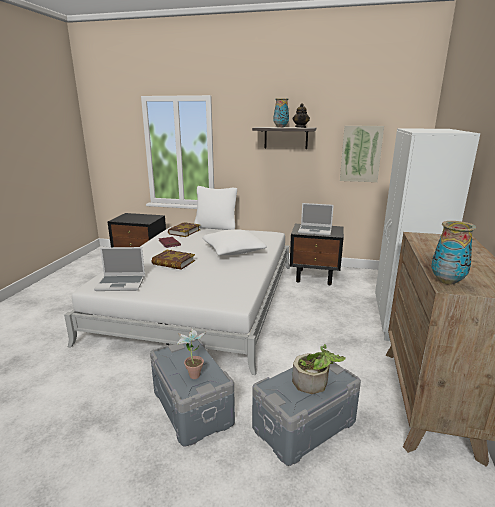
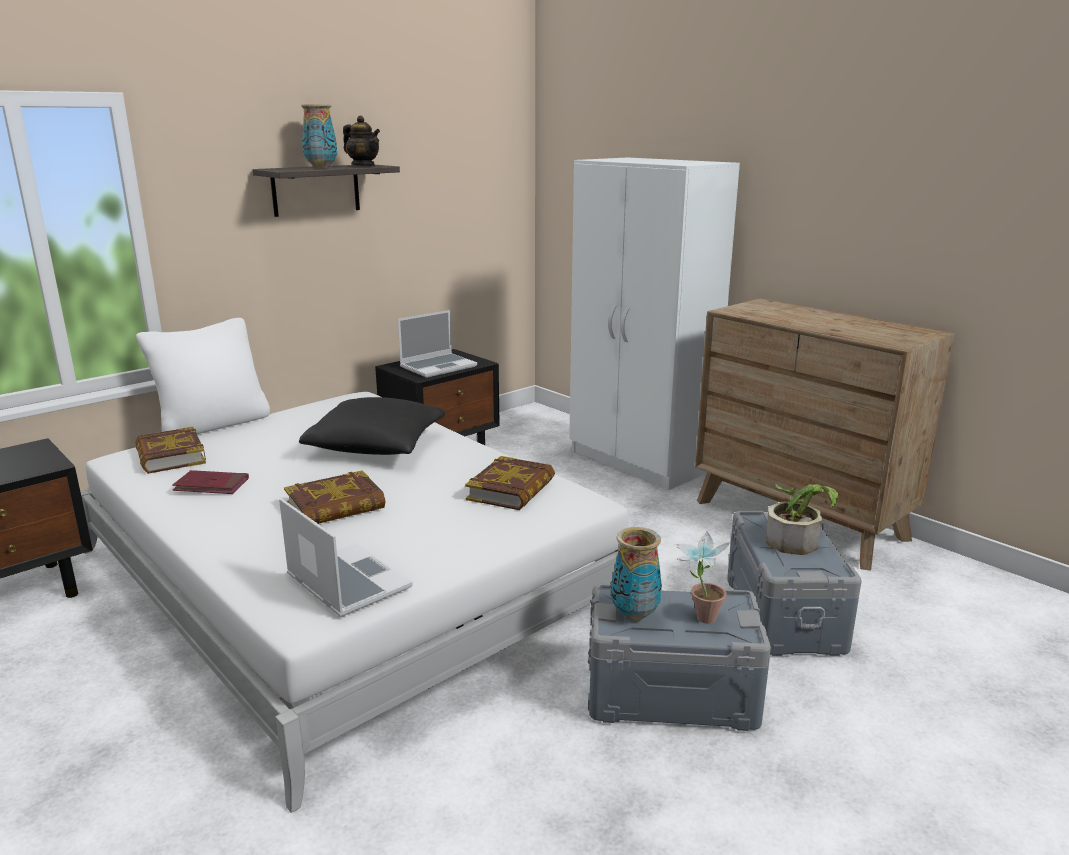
camera: 55 degrees left, 0 degrees up
laptop [94,247,145,291] -> laptop turned 75 degrees counterclockwise [279,498,413,617]
white pillow [202,229,267,255] -> black pillow [299,397,445,455]
picture [340,126,384,182] -> none
vase [431,221,476,285] -> vase moved to [611,527,662,621]
none -> book [465,456,555,510]

